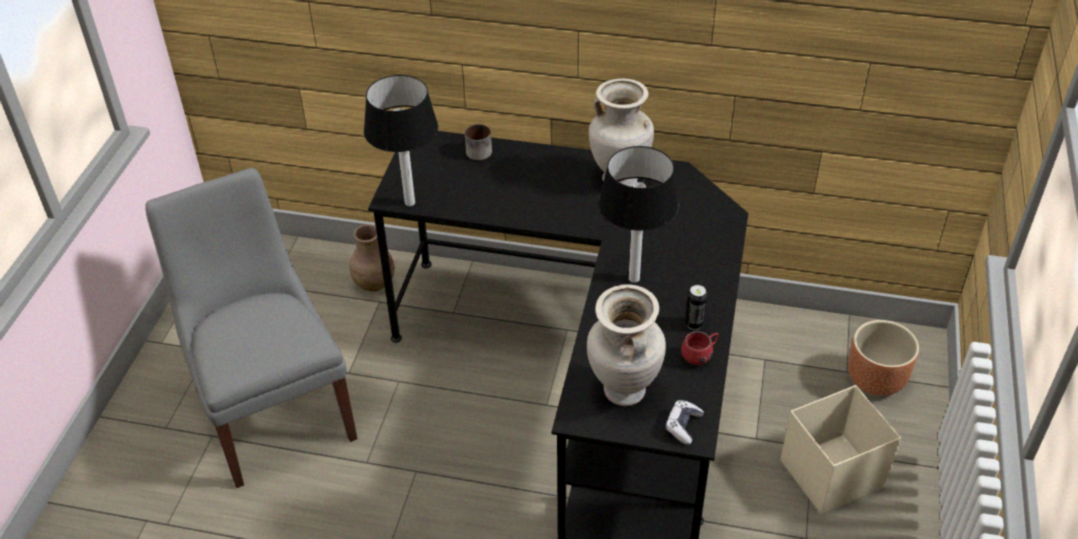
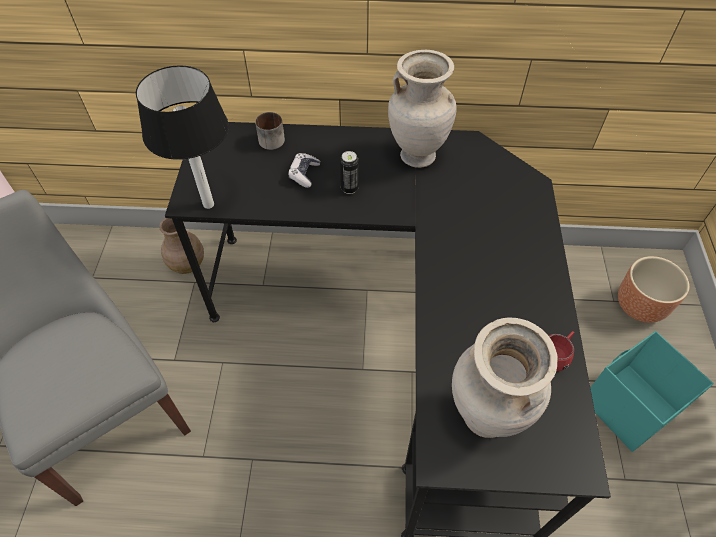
camera: 10 degrees left, 10 degrees up
table lamp [598,146,679,283] -> none
game controller [665,400,704,445] -> game controller moved to [288,153,321,188]
can [685,285,708,330] -> can moved to [340,151,359,194]
beige storage box [780,385,901,515] -> turquoise storage box [590,331,714,452]

